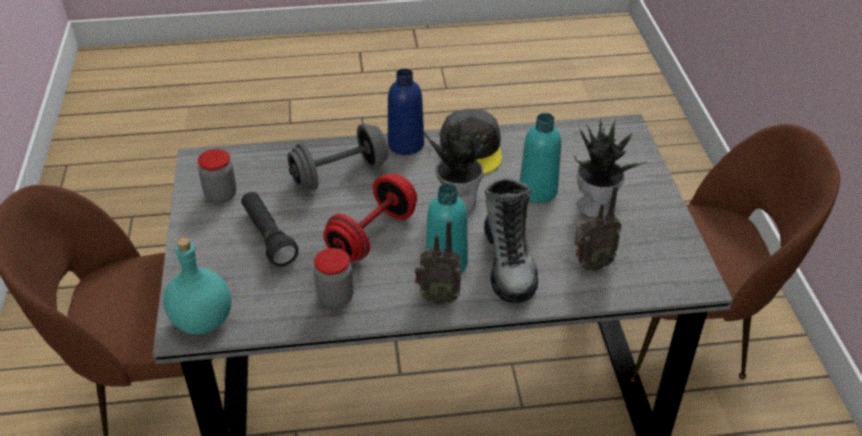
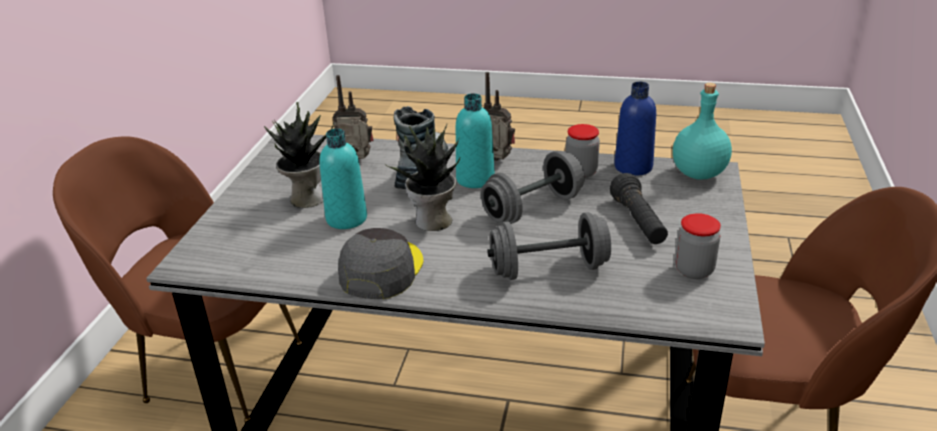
camera: 160 degrees left, 10 degrees down
red dumbbell [323,174,417,262] -> grey dumbbell [481,151,585,224]
blue bottle [388,68,424,155] -> blue bottle moved to [614,82,656,176]

